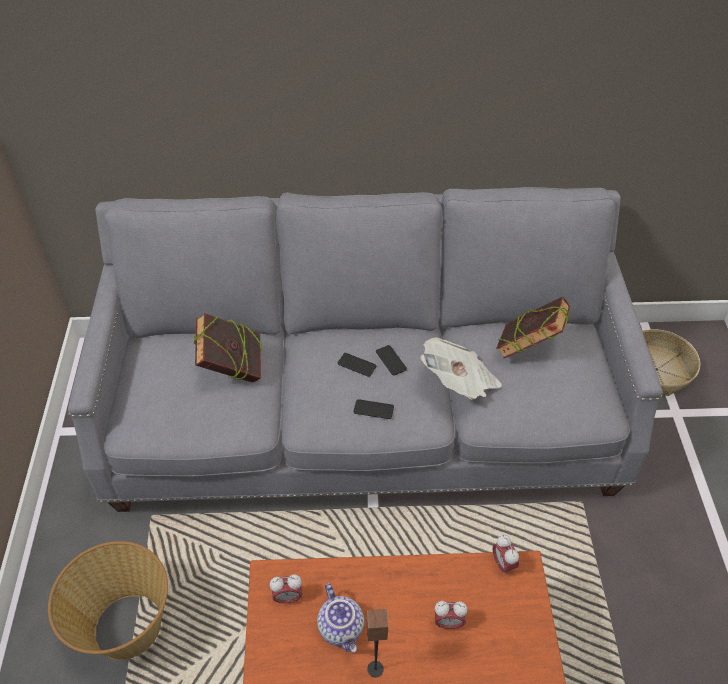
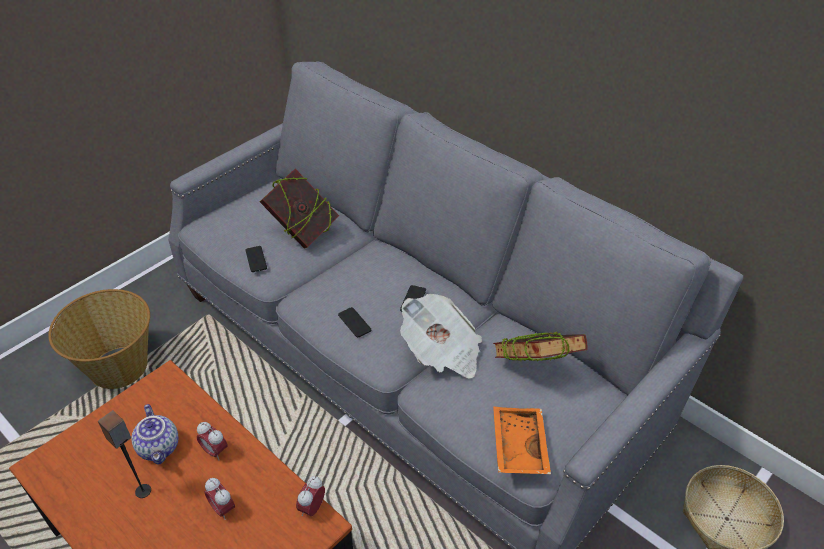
camera: 45 degrees right, 5 degrees down
alarm clock [270,574,302,604] -> alarm clock moved to [197,422,228,461]
teapot [317,583,364,653] -> teapot turned 45 degrees counterclockwise [131,404,179,464]
phone [338,353,376,377] -> phone moved to [246,246,267,272]
none -> orange tray [493,407,551,474]

